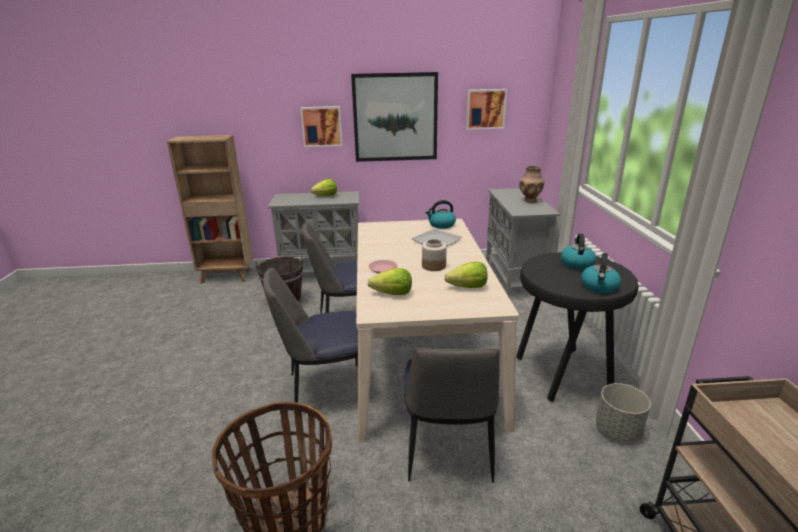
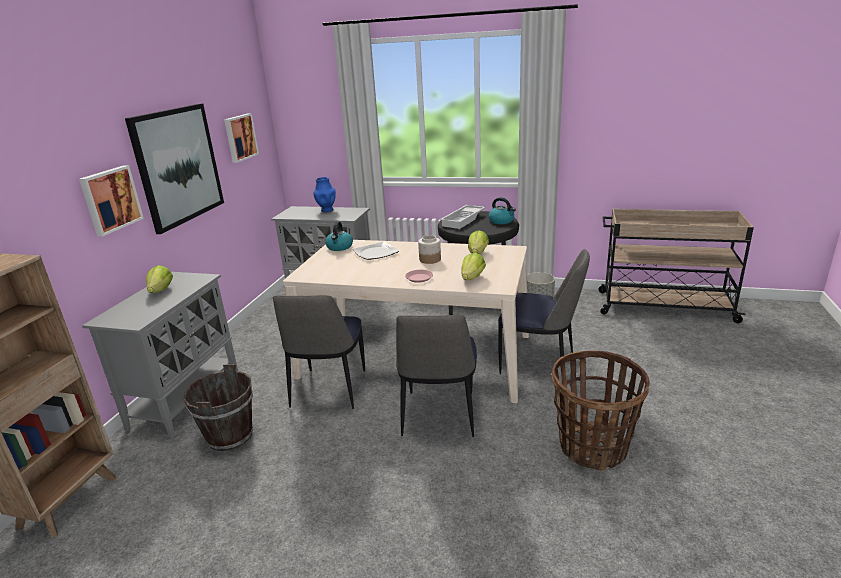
camera: 70 degrees left, 0 degrees up
brown vase [519,165,544,203] -> blue vase [313,177,336,212]
kettle [561,234,596,270] -> white tray [440,205,485,229]

